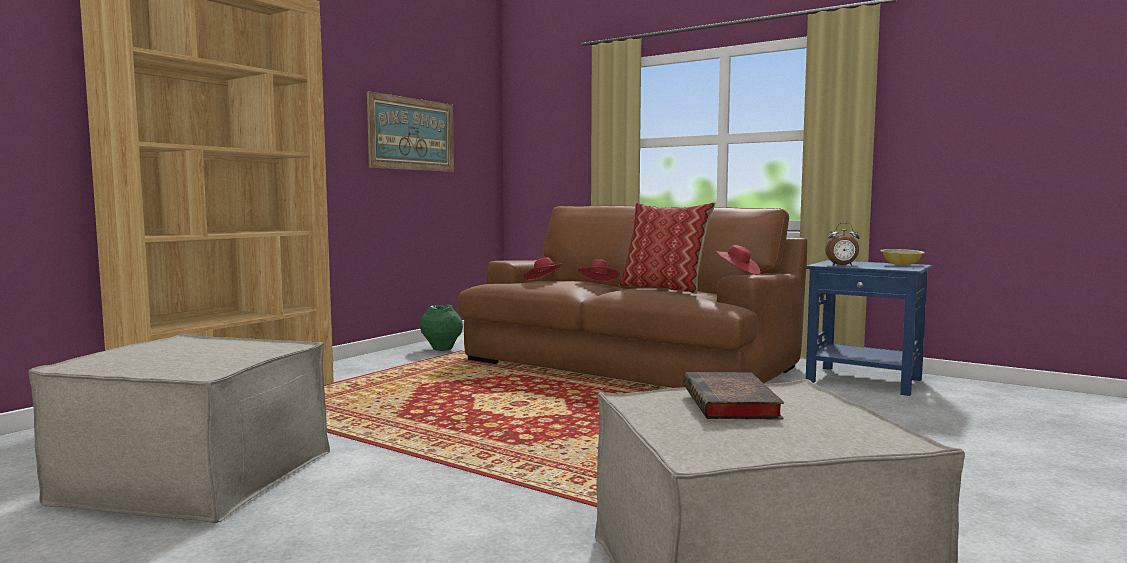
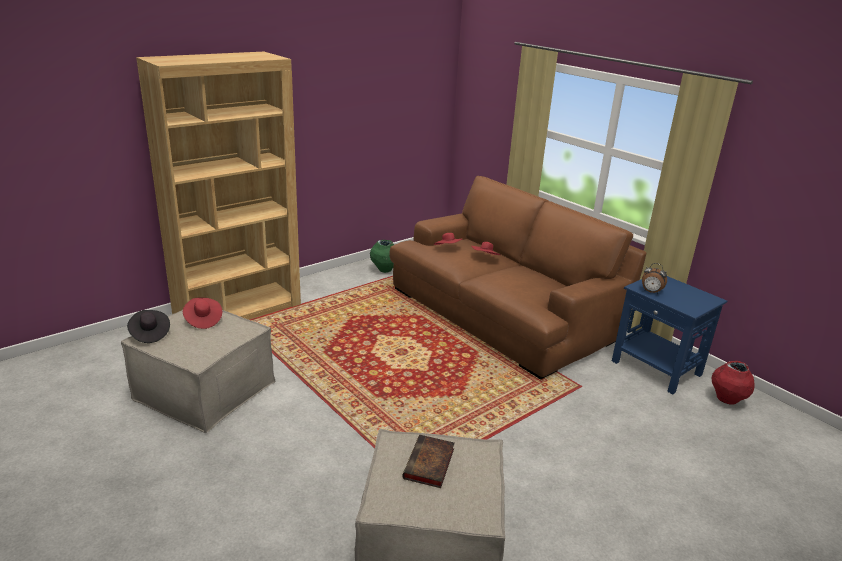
camera: 15 degrees right, 20 degrees up
picture [367,91,454,172] -> none
pillow [618,202,715,294] -> none
red hat [716,245,760,275] -> red hat moved to [183,298,222,329]
bowl [880,249,925,265] -> none
none -> black hat [127,310,170,343]
none -> red vase [711,361,754,405]

